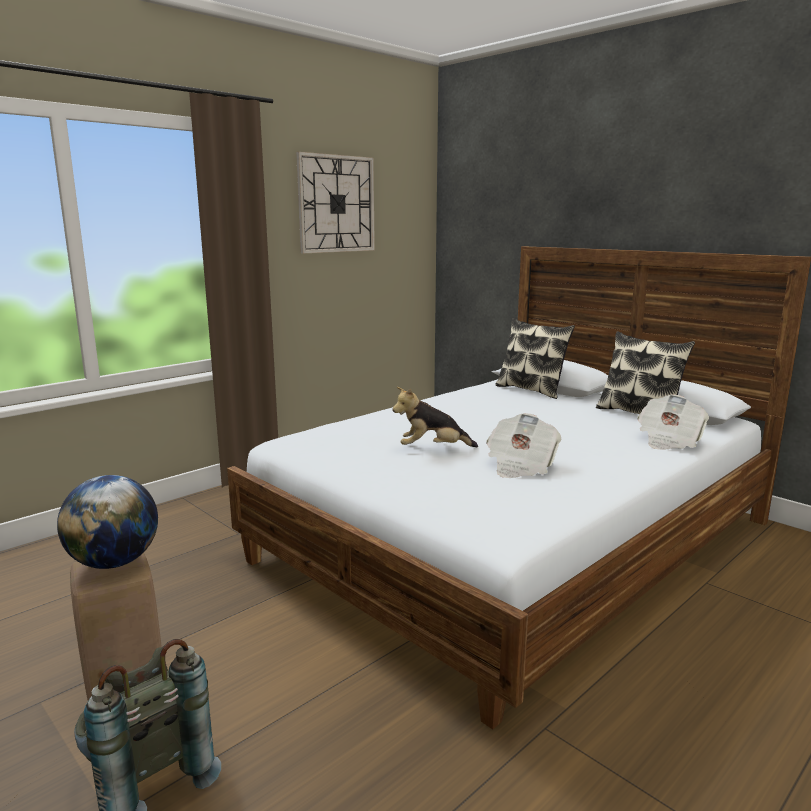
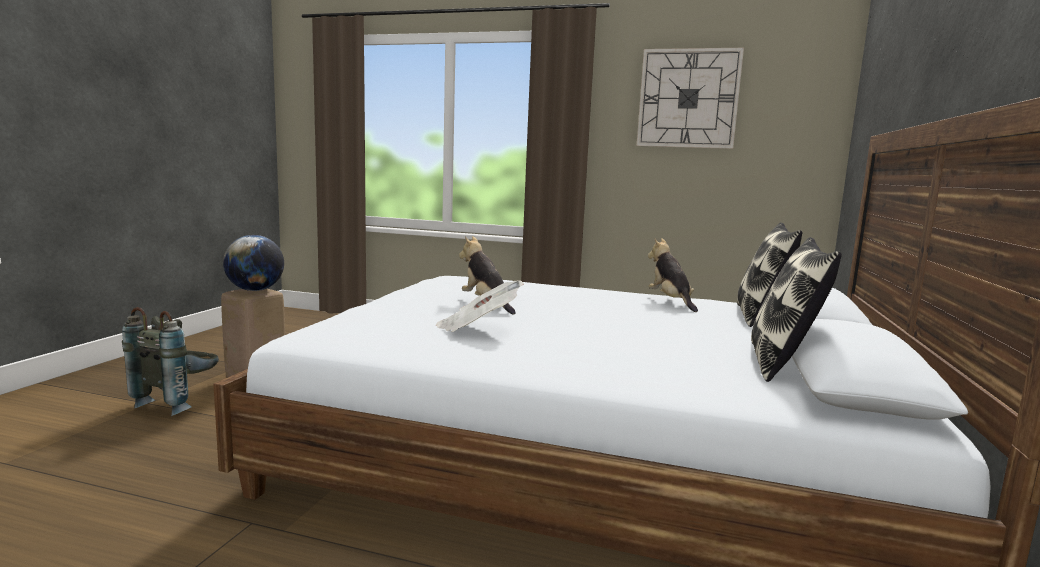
camera: 60 degrees right, 5 degrees down
newspaper [637,394,709,450] -> none
none -> plush toy [648,238,698,312]

